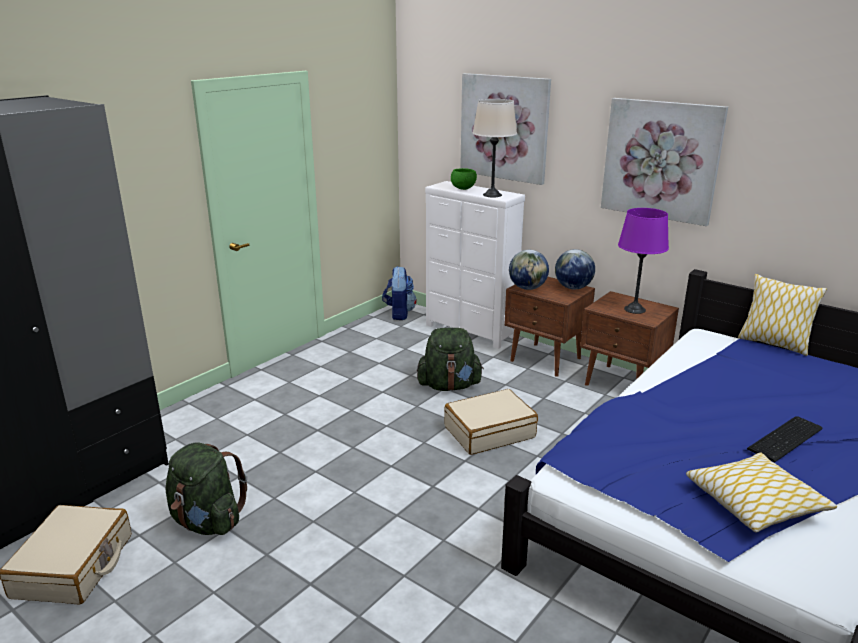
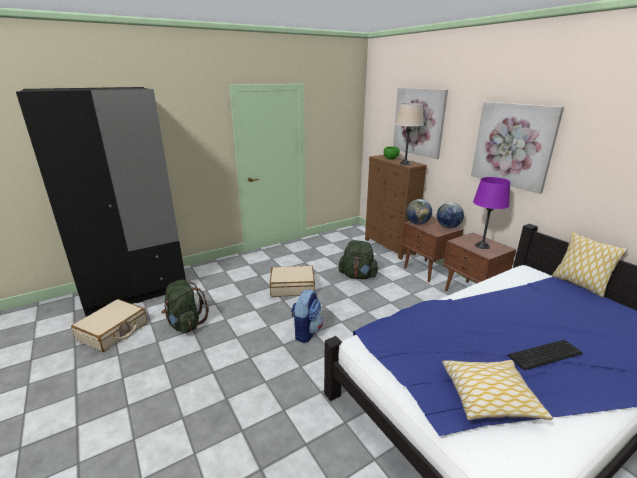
camera: 20 degrees right, 0 degrees up
backpack [382,266,417,320] -> backpack moved to [291,290,323,343]
white dresser [425,181,525,349] -> brown dresser [365,155,427,260]
beige suitcase [444,389,538,455] -> beige suitcase moved to [270,266,315,297]

